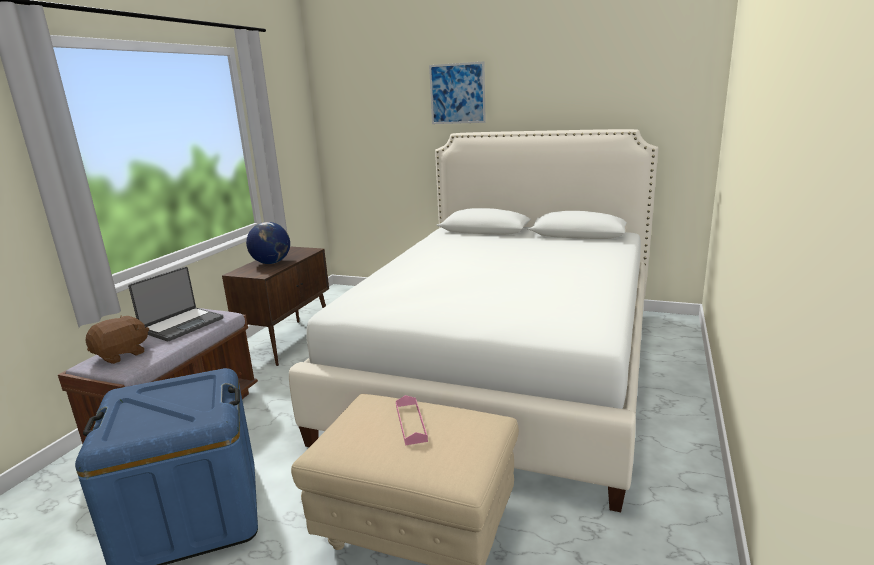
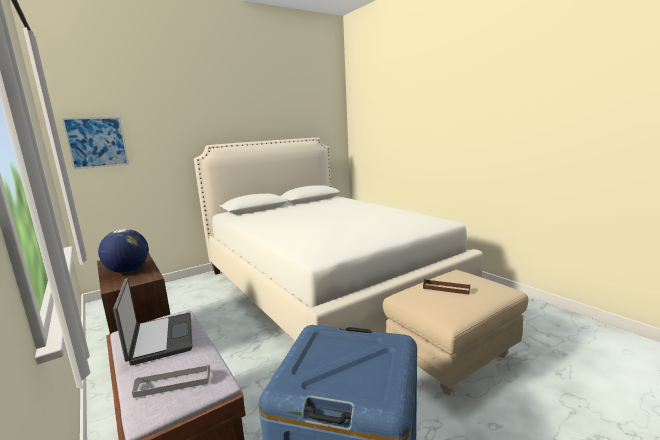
camera: 55 degrees left, 5 degrees down
brown plush toy [86,315,149,364] -> grey tray [132,364,210,398]
pink tray [396,395,428,445] -> brown tray [423,279,470,295]
picture [429,61,486,124] -> picture moved to [62,117,129,170]

